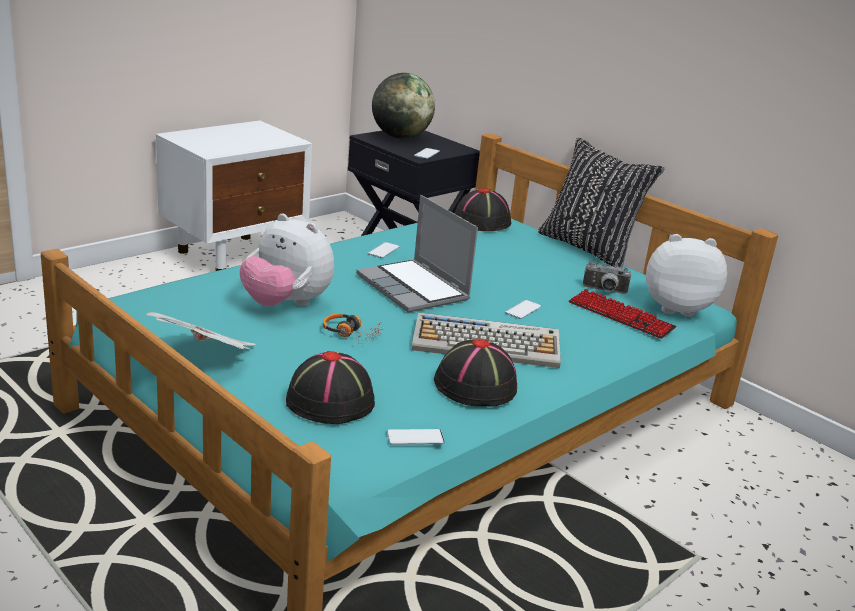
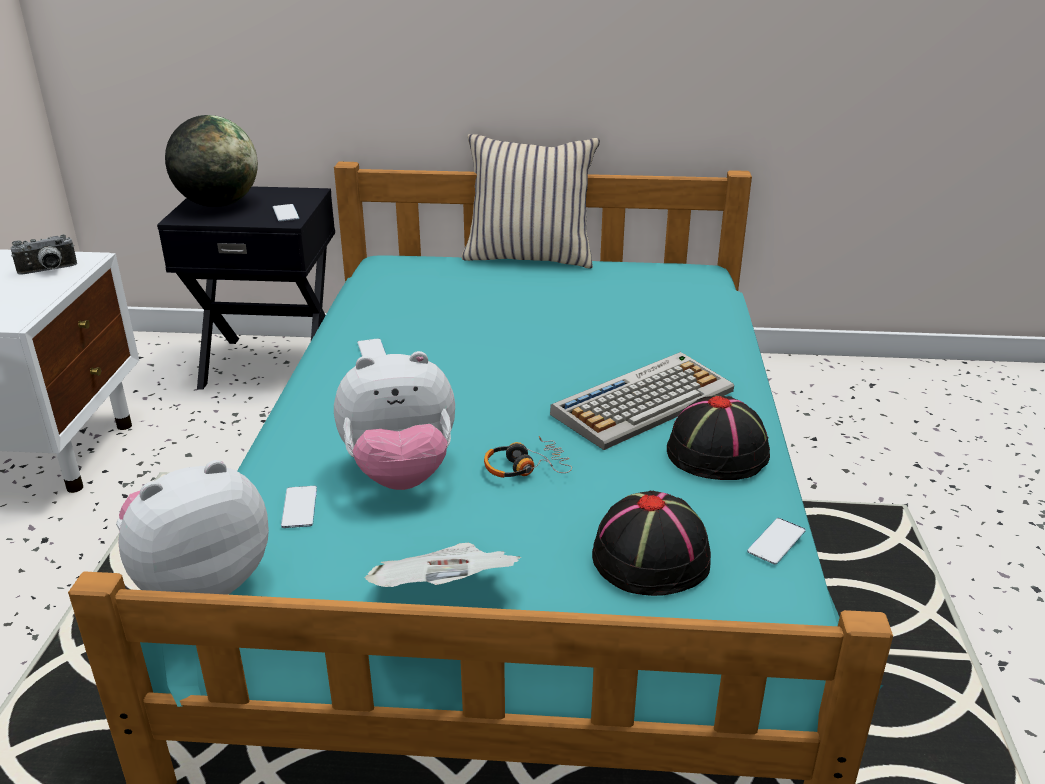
camera: 40 degrees left, 5 degrees up
laptop [356,195,478,313] -> none
black hat [455,188,511,231] -> none
phone [505,300,542,319] -> phone moved to [281,486,317,528]
black pillow [538,137,664,267] -> beige pillow [462,134,600,269]
keyboard [569,289,677,339] -> none
camera [583,261,631,294] -> camera moved to [10,234,77,275]
plush toy [646,234,727,317] -> plush toy moved to [116,460,269,595]

